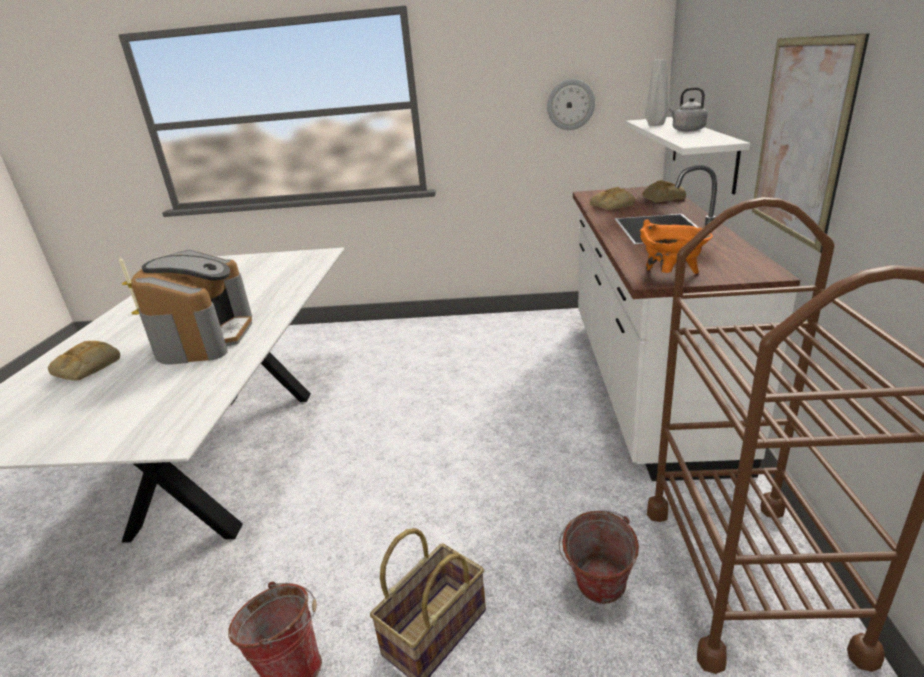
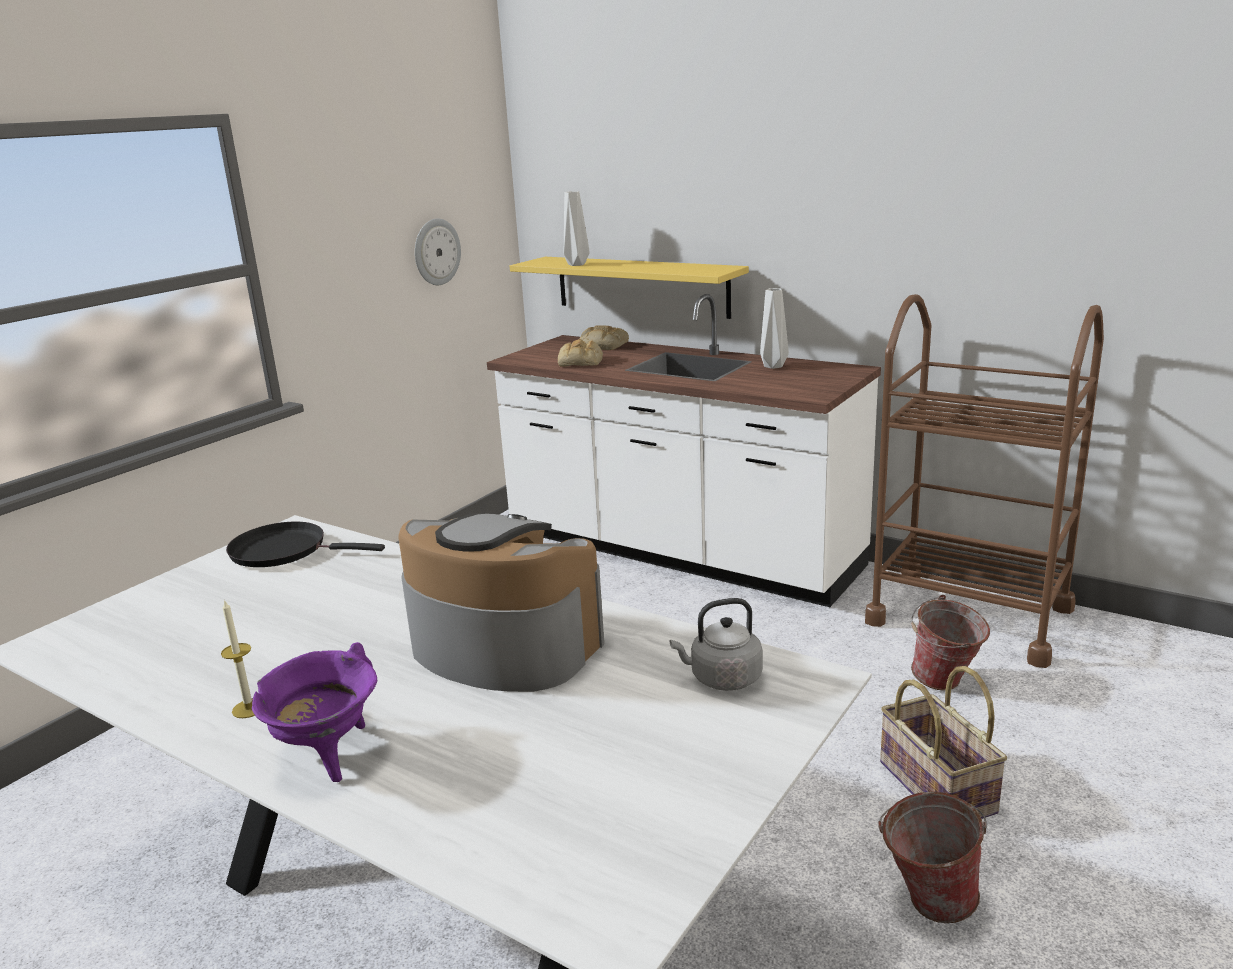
camera: 60 degrees left, 5 degrees down
bread [48,341,120,380] -> none
white shelf [626,117,750,195] -> yellow shelf [510,257,749,319]
orange cooking pot [640,219,713,274] -> none
grey kettle [669,87,707,132] -> grey kettle moved to [670,598,763,691]
picture [752,33,869,253] -> none
none -> black frying pan [226,522,385,567]
none -> purple cooking pot [252,642,377,782]
none -> grey vase [760,288,789,369]

